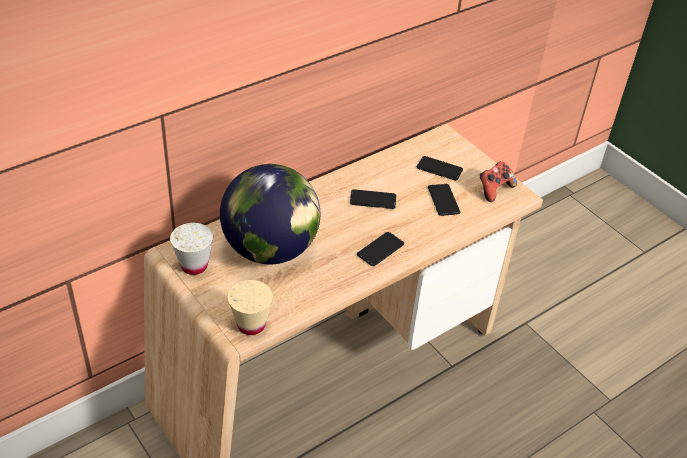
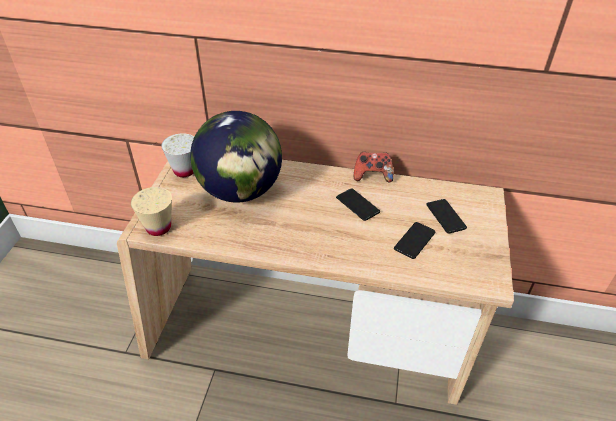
camera: 50 degrees right, 0 degrees up
phone [357,232,404,266] -> none
game controller [480,161,517,202] -> game controller moved to [354,152,394,182]

